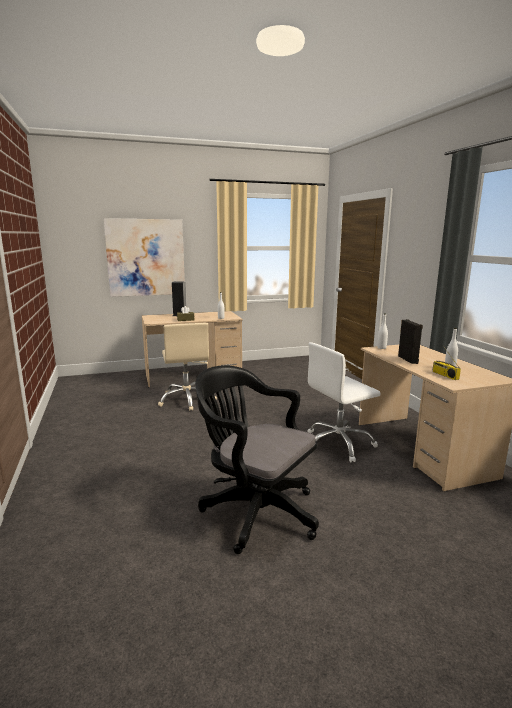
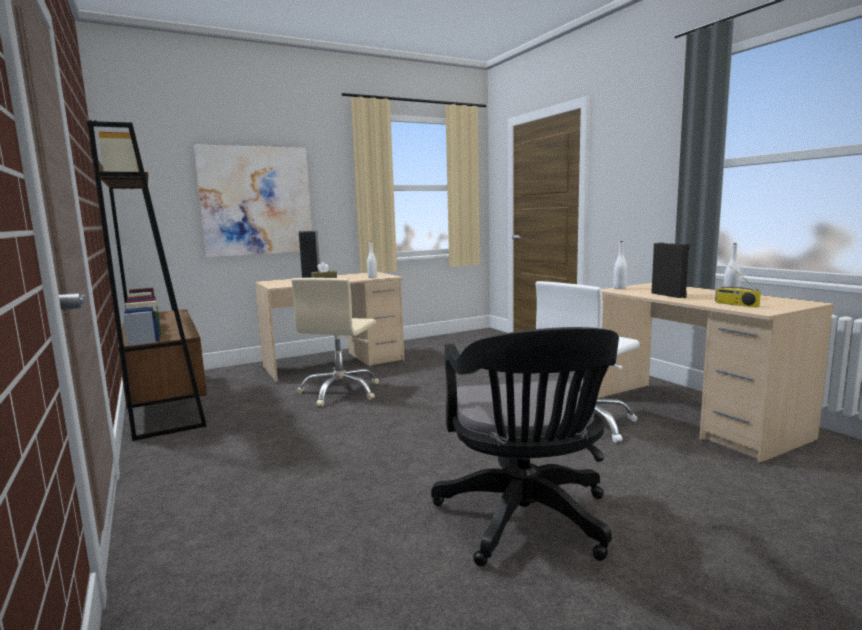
camera: 10 degrees left, 5 degrees down
beige office chair [158,323,217,411] -> beige office chair turned 45 degrees clockwise [291,278,379,406]
black office chair [195,365,319,554] -> black office chair turned 120 degrees counterclockwise [431,327,619,567]
none -> brown bookcase [87,120,207,441]

